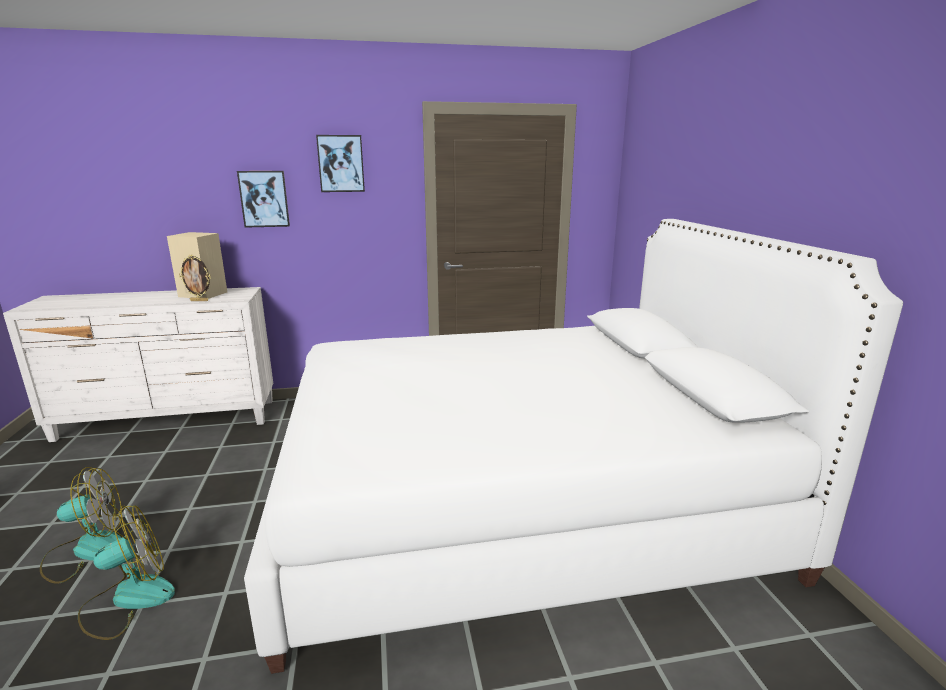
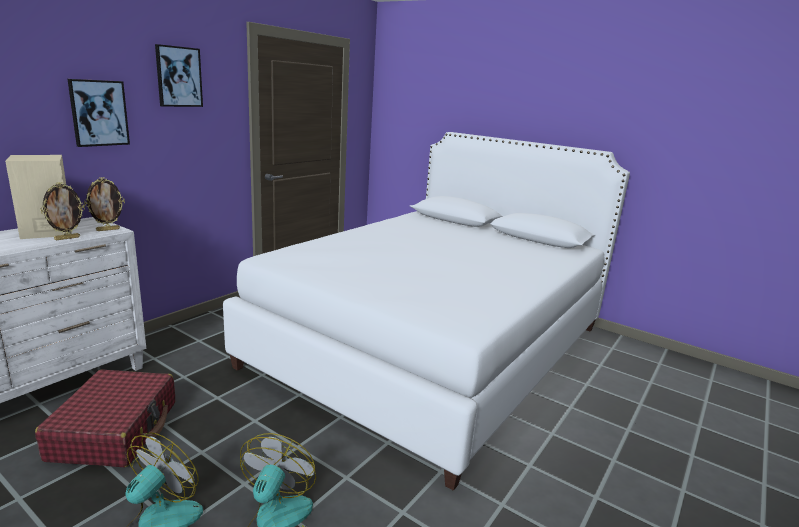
camera: 45 degrees left, 0 degrees up
none -> red suitcase [35,369,175,467]
none -> picture frame [84,177,125,231]

